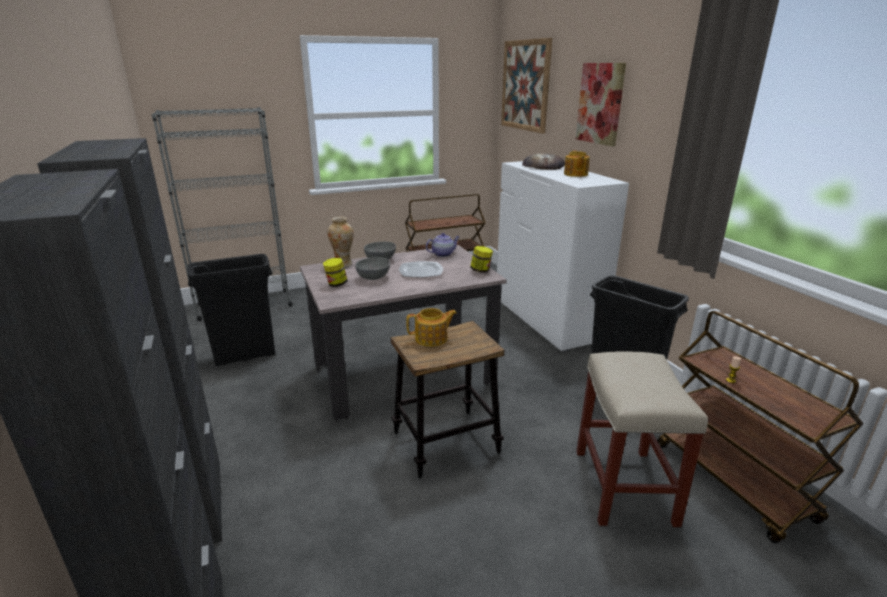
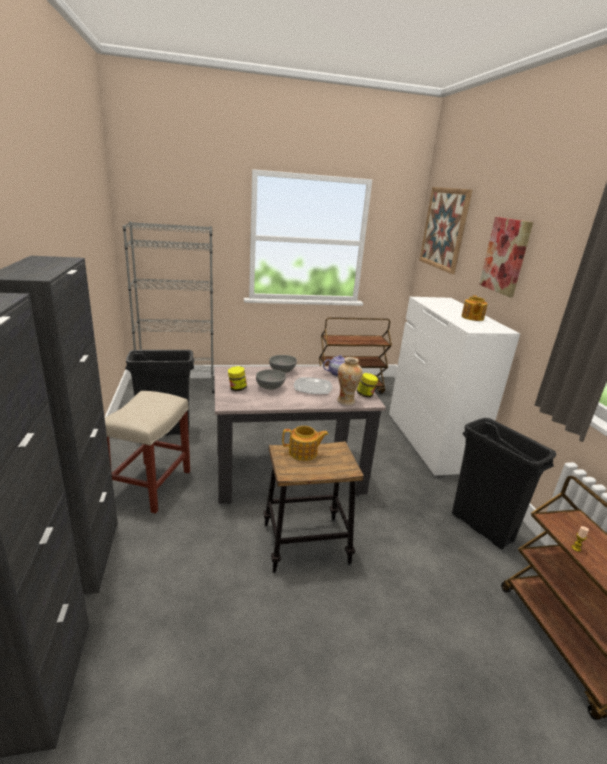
camera: 10 degrees right, 0 degrees up
vase [327,217,354,267] -> vase moved to [337,357,363,405]
bread [522,153,565,170] -> none
beige stool [576,351,708,527] -> beige stool moved to [105,391,190,514]

